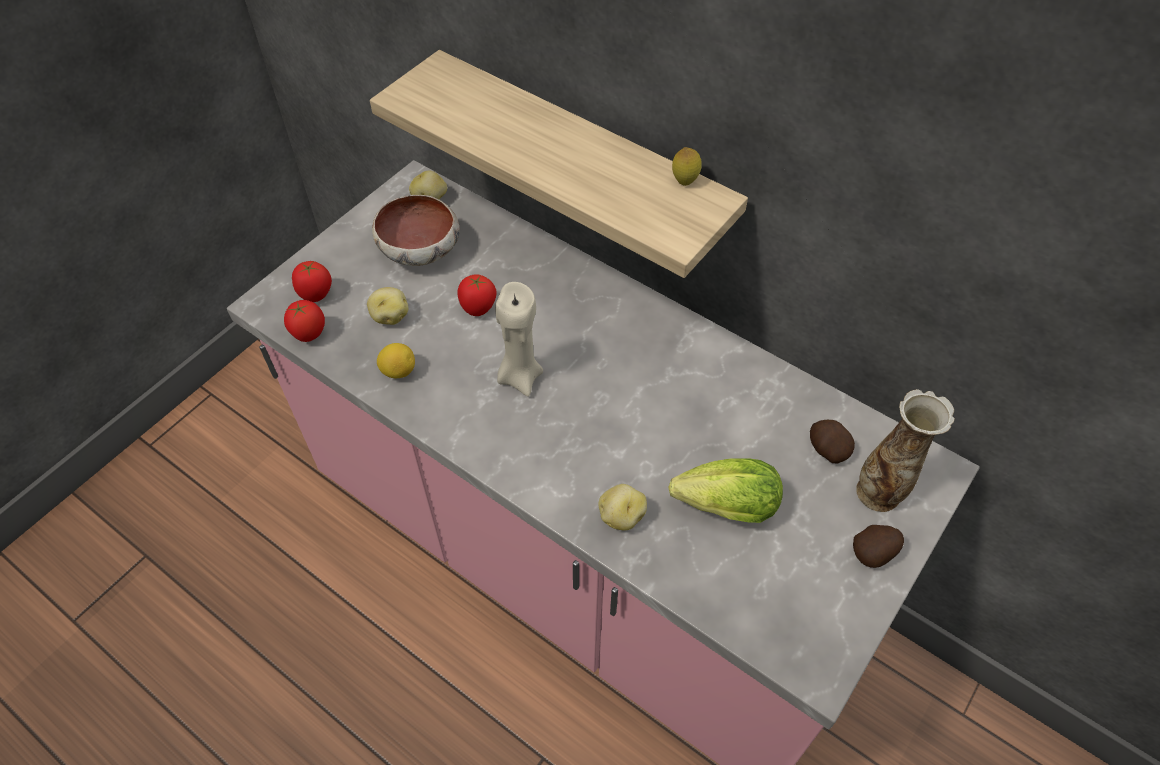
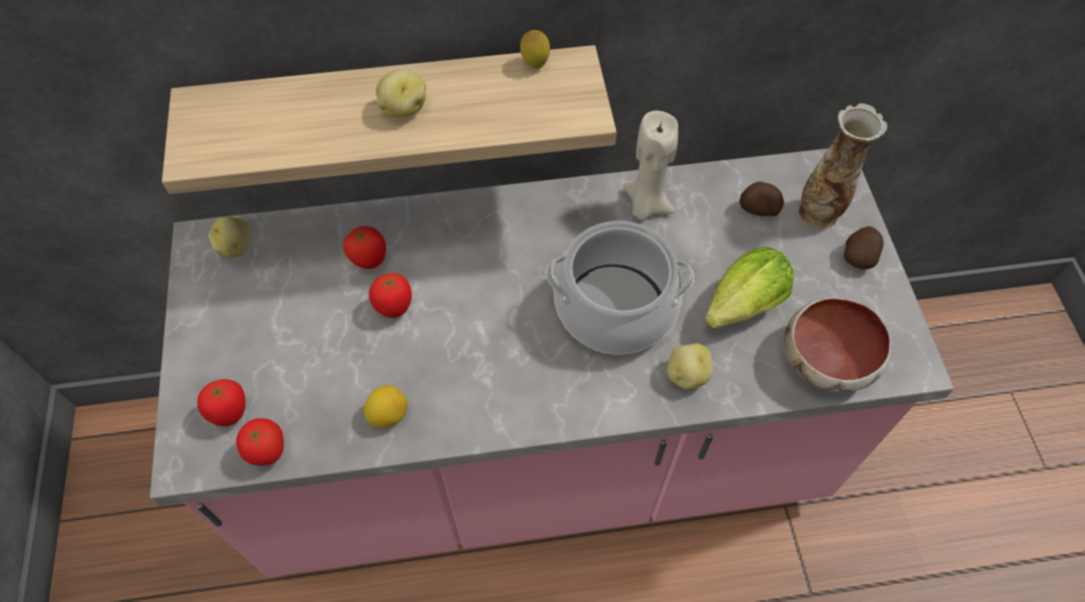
camera: 45 degrees left, 5 degrees up
potato [367,287,408,325] -> potato moved to [376,69,426,117]
bowl [372,195,460,266] -> bowl moved to [784,297,892,392]
beige candle [495,282,543,397] -> beige candle moved to [623,111,678,220]
none -> tomato [344,226,386,269]
none -> cooking pot [546,221,694,355]

